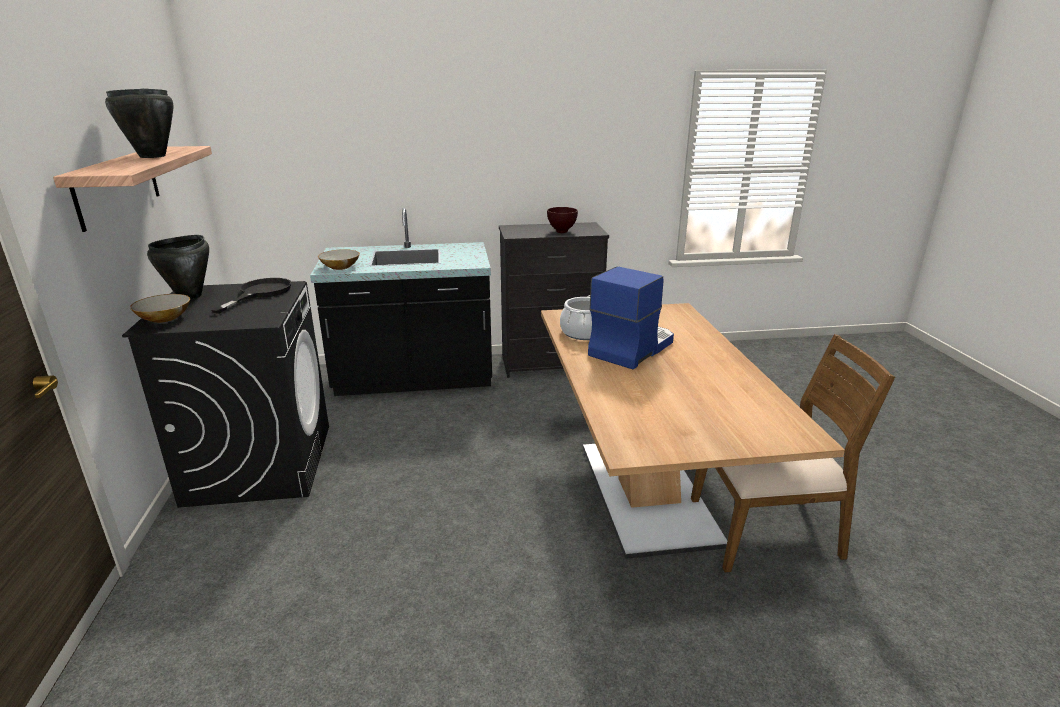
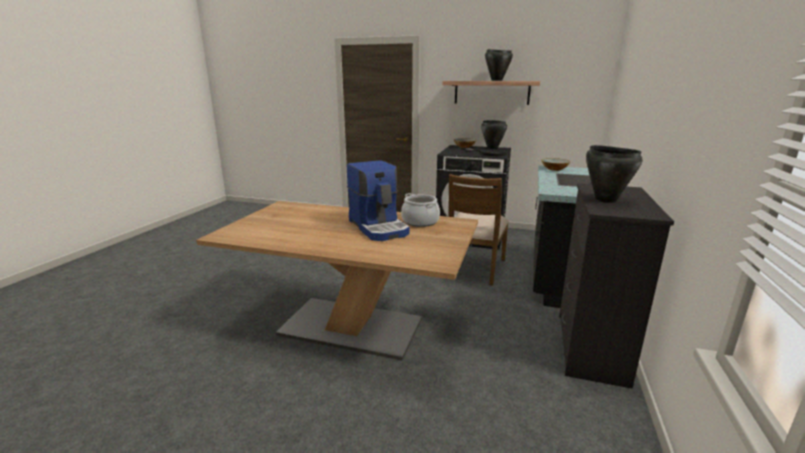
camera: 115 degrees right, 5 degrees down
brown bowl [547,207,578,233] -> black cooking pot [586,145,643,203]
brown chair [691,334,895,572] -> brown chair moved to [448,174,509,286]

